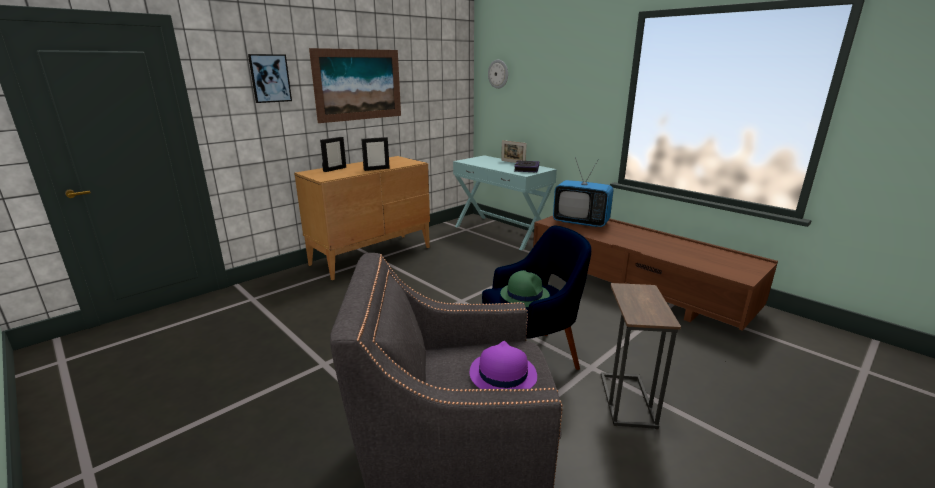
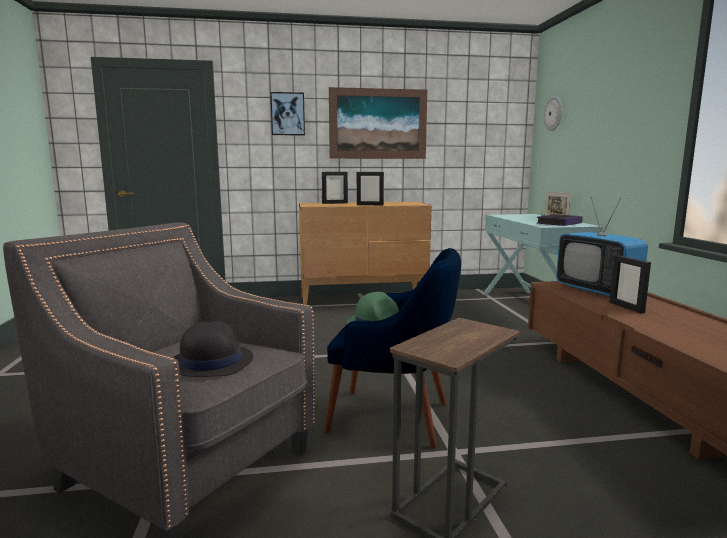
camera: 35 degrees right, 10 degrees down
purple hat [470,341,537,389] -> black hat [173,321,254,377]
none -> picture frame [610,255,651,313]

